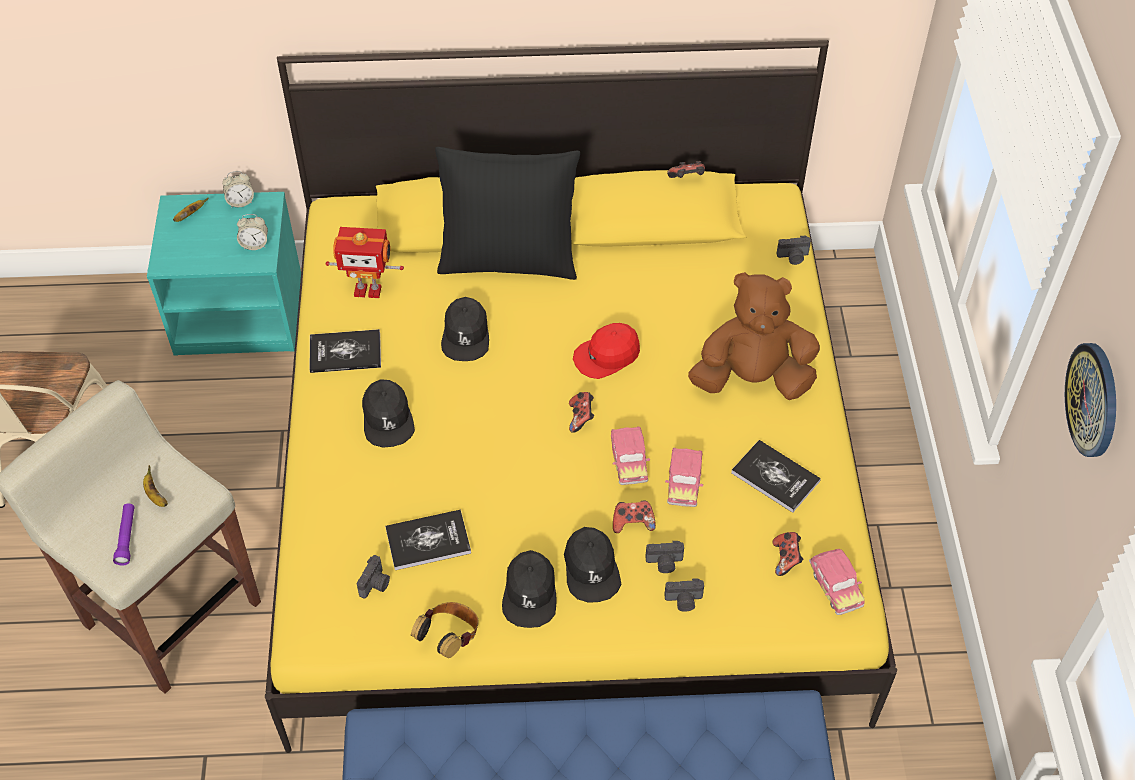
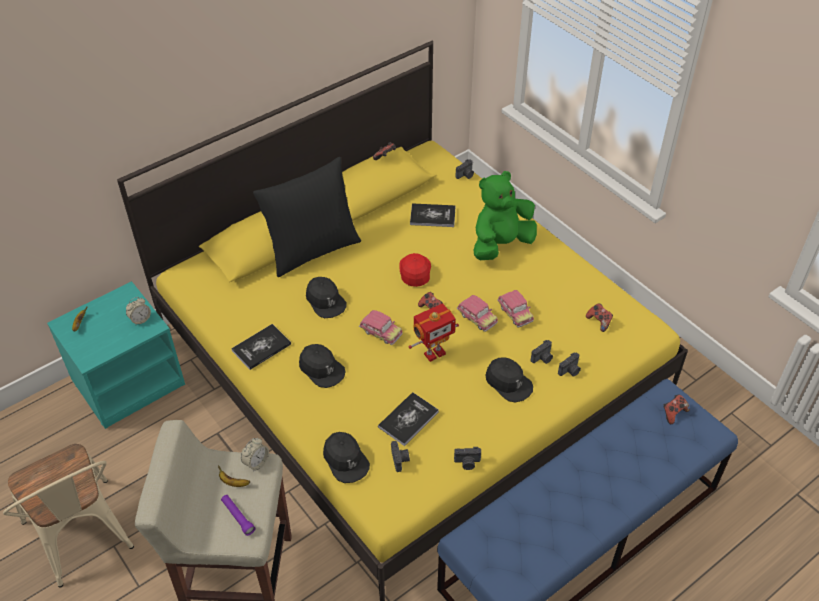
camera: 35 degrees left, 5 degrees down
alarm clock [222,171,254,208] -> alarm clock moved to [241,438,269,471]
toy robot [326,227,404,298] -> toy robot moved to [409,303,459,362]
headphones [411,602,479,658] -> camera [454,447,481,470]
black cap [502,550,557,628] -> black cap moved to [323,432,370,483]
red cap [573,323,640,379] -> red cap turned 150 degrees clockwise [399,253,431,287]
game controller [613,500,656,533] -> game controller moved to [663,394,690,424]
brown plush toy [688,272,820,400] -> green plush toy [473,171,537,260]
book [731,440,821,513] -> book moved to [410,203,456,227]
toy car [809,549,865,615] -> toy car moved to [359,310,403,345]
wall clock [1065,343,1116,457] -> none

